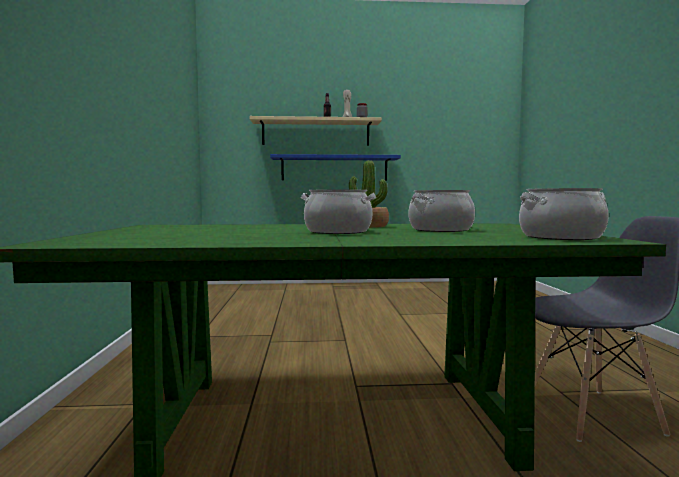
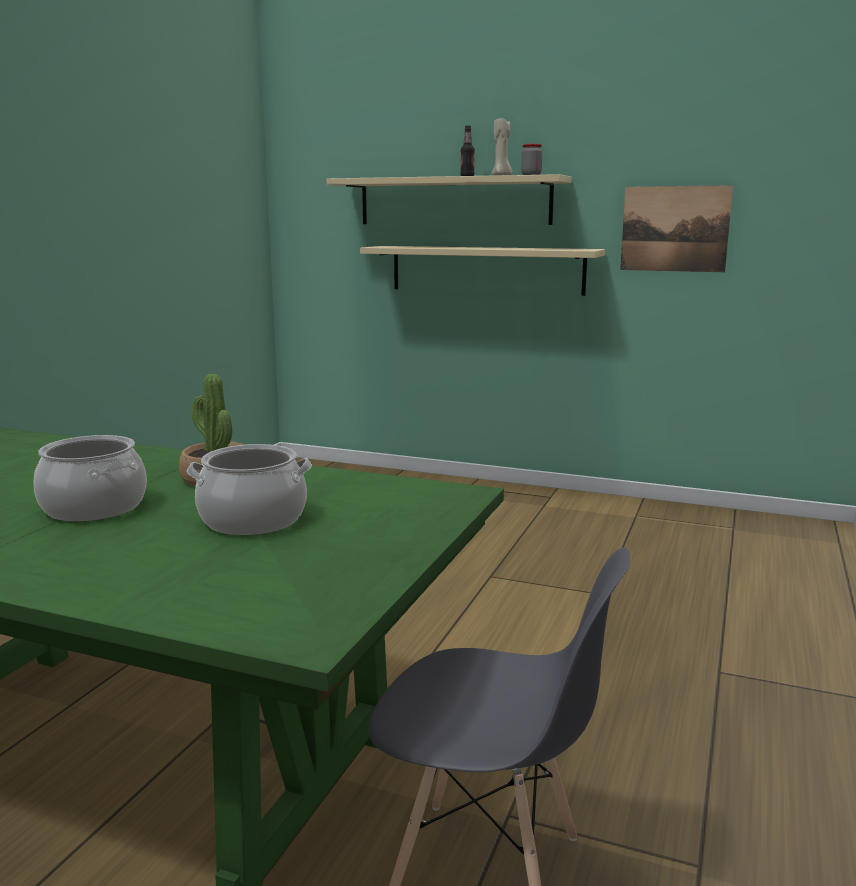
camera: 25 degrees right, 10 degrees up
blue shelf [270,154,401,181] -> beige shelf [360,246,605,296]
cooking pot [519,188,609,240] -> none
none -> picture [620,185,733,272]

